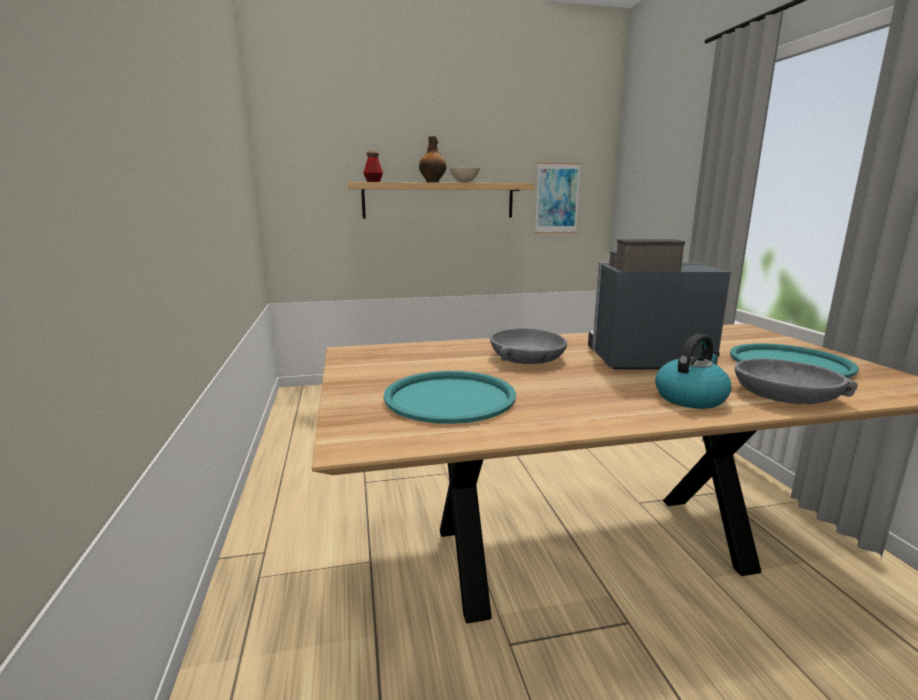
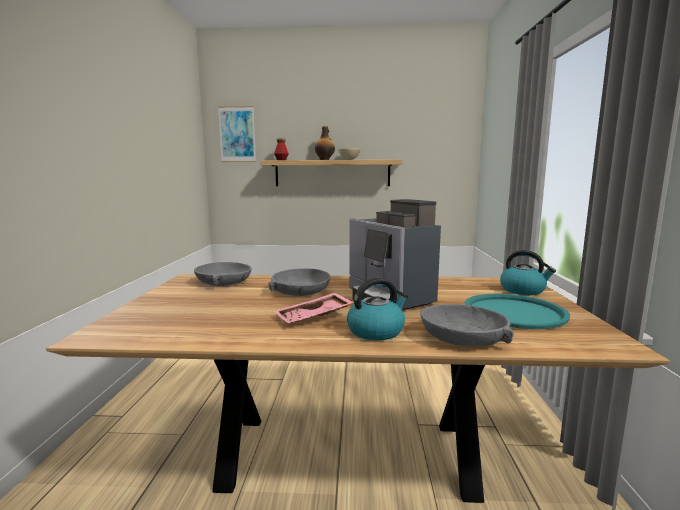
camera: 15 degrees right, 5 degrees down
turquoise tray [384,371,516,424] -> none
picture [535,162,581,233] -> picture moved to [218,106,256,162]
coffee machine [588,239,731,369] -> coffee machine turned 135 degrees counterclockwise [349,199,441,310]
none -> grey bowl [194,262,252,286]
none -> pink tray [274,293,354,323]
none -> kettle [500,250,556,295]

